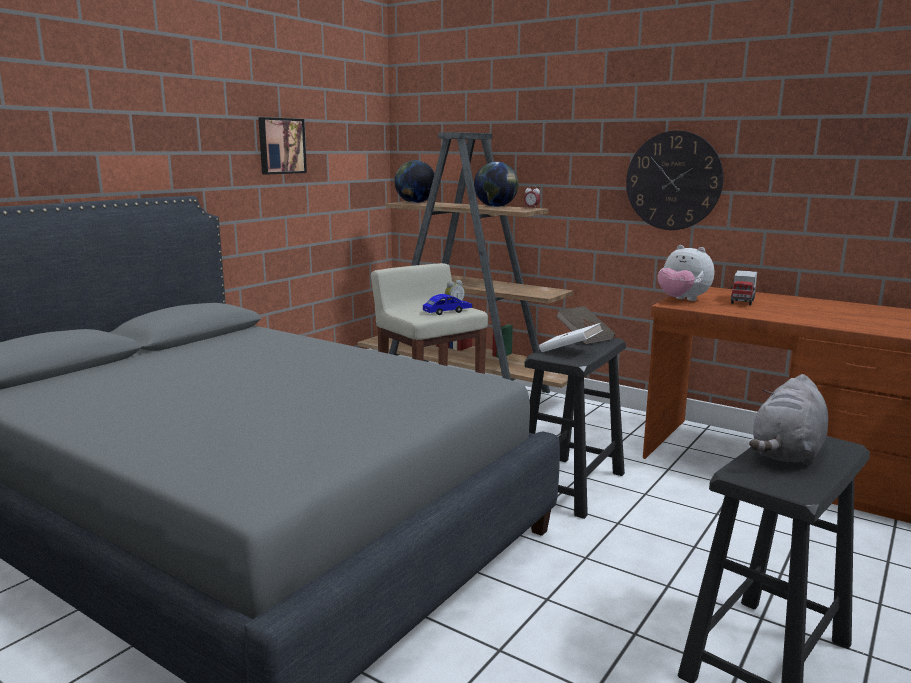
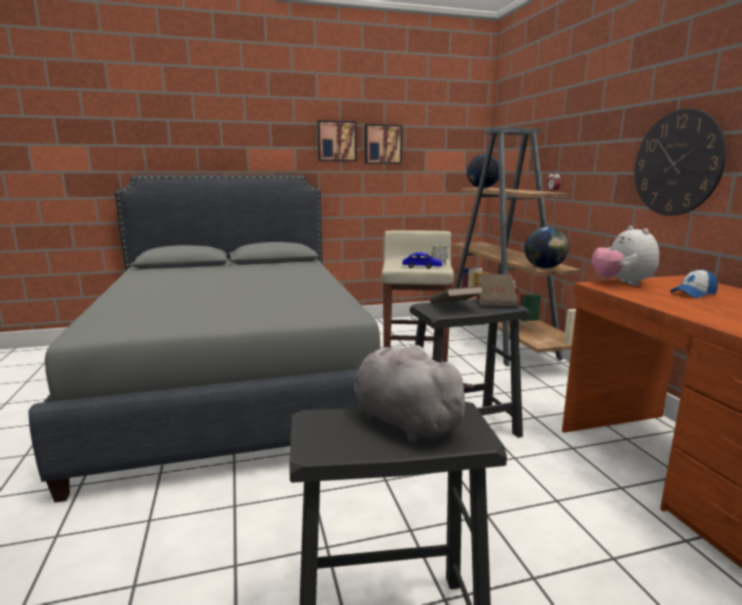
camera: 40 degrees right, 0 degrees up
globe [474,162,519,207] -> globe moved to [525,227,569,268]
white book [539,323,603,352] -> brown book [430,286,483,304]
toy truck [731,270,757,305] -> cap [670,269,718,298]
grey plush toy [749,374,828,466] -> grey plush toy turned 60 degrees clockwise [354,345,474,443]
none -> picture [317,120,357,161]

